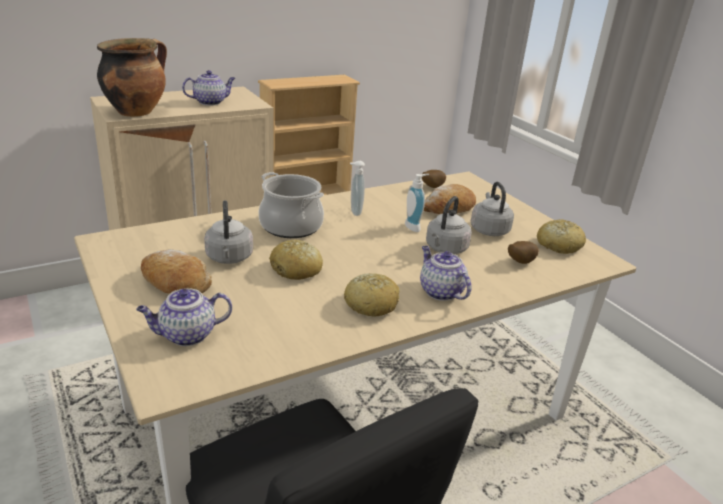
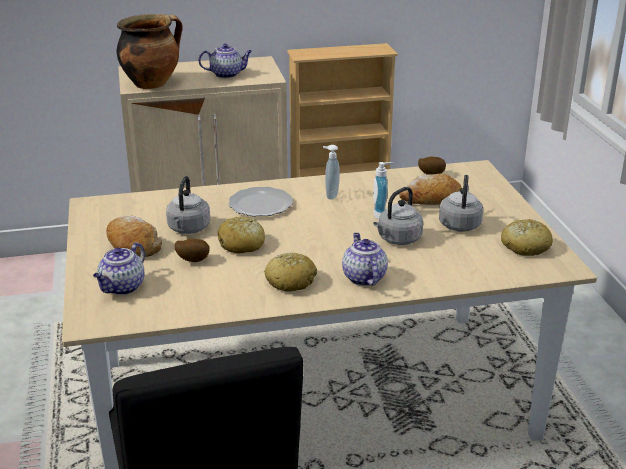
camera: 20 degrees right, 0 degrees up
teapot [136,288,232,346] -> teapot turned 60 degrees counterclockwise [93,242,145,295]
cooking pot [258,172,324,238] -> plate [228,187,293,217]
potato [508,241,539,264] -> potato moved to [174,239,209,262]

